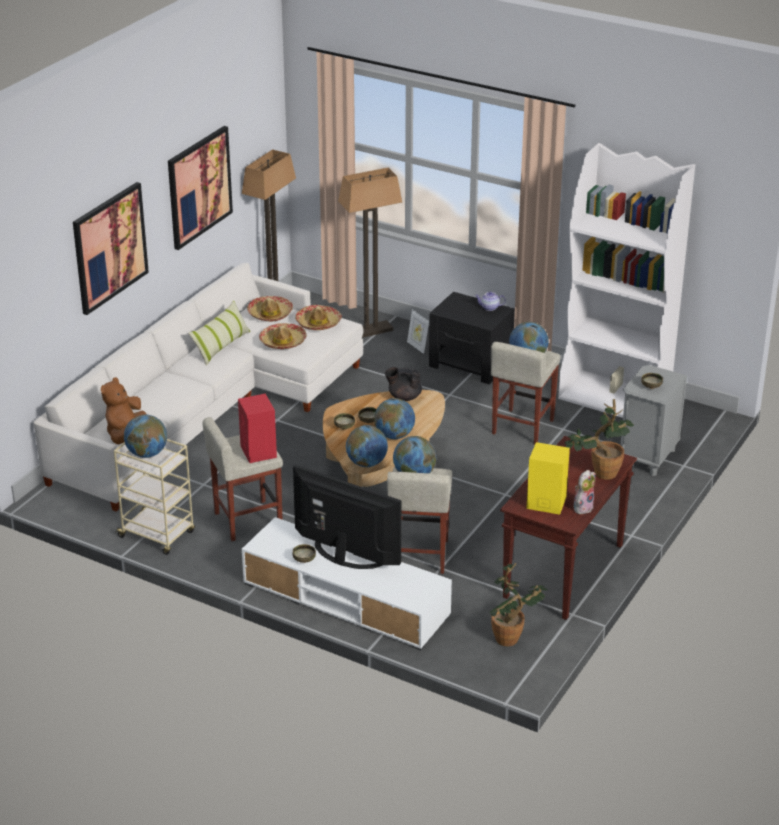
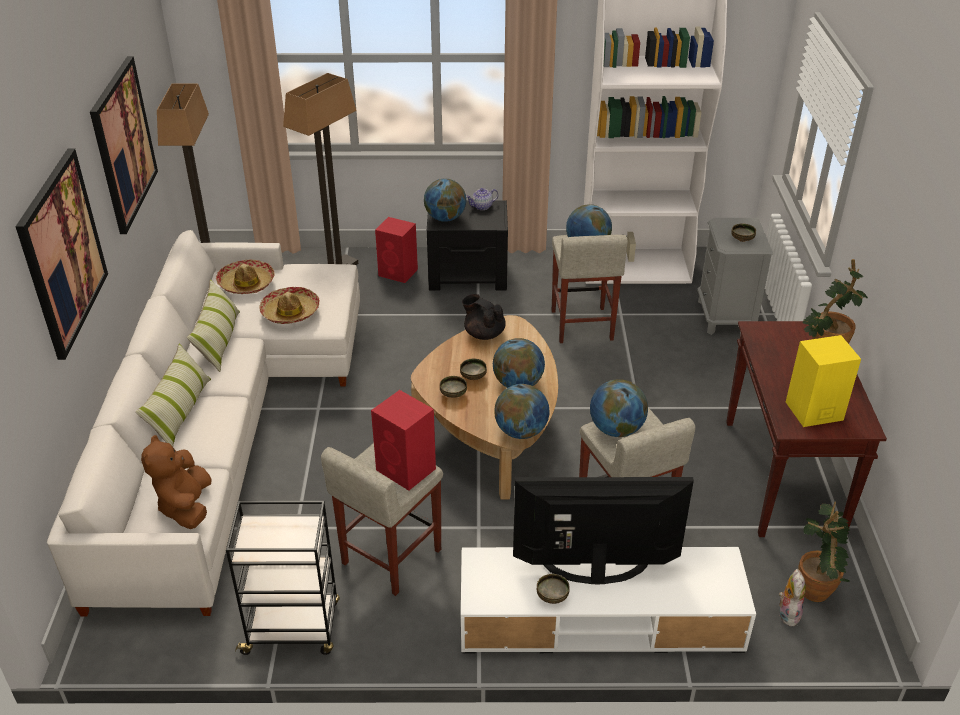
camera: 30 degrees left, 5 degrees up
beige cart [114,439,195,555] -> black cart [226,501,340,655]
globe [124,415,167,458] -> globe moved to [424,179,466,222]
hat [295,305,342,330] -> none
black teapot [385,367,422,401] -> black teapot turned 60 degrees clockwise [462,294,506,340]
picture frame [407,310,429,354] -> red speaker [375,217,418,283]
plush toy [574,470,596,514] -> plush toy moved to [779,569,806,626]
none -> pillow [135,343,211,447]

